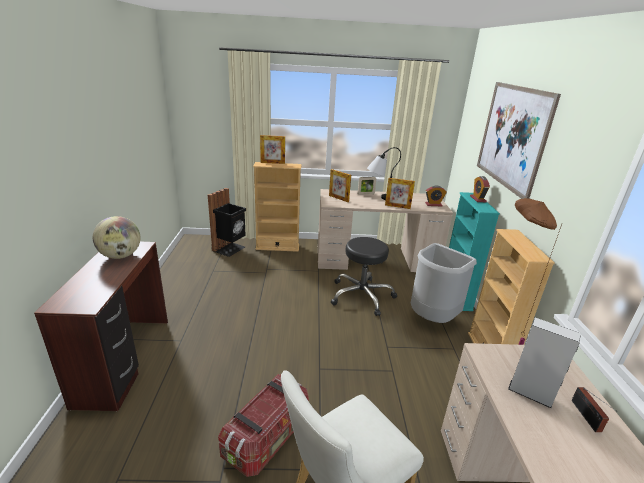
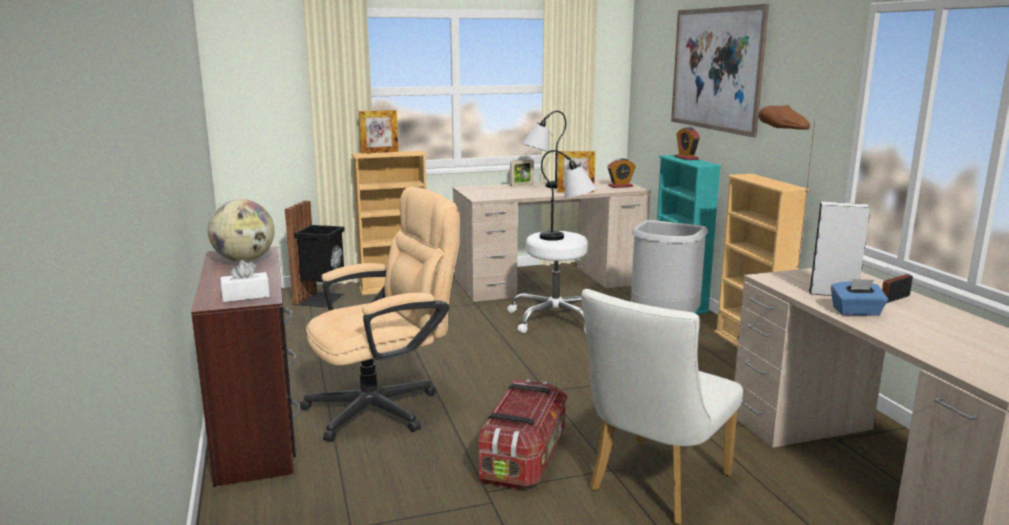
camera: 15 degrees left, 10 degrees down
picture frame [329,169,351,202] -> none
black stool [331,237,397,316] -> white stool [507,231,588,334]
radio [572,387,617,432] -> radio turned 75 degrees clockwise [882,267,913,303]
none -> white tissue box [220,260,270,302]
none -> beige office chair [300,187,460,442]
none -> table lamp [540,150,597,241]
none -> blue tissue box [831,279,888,316]

